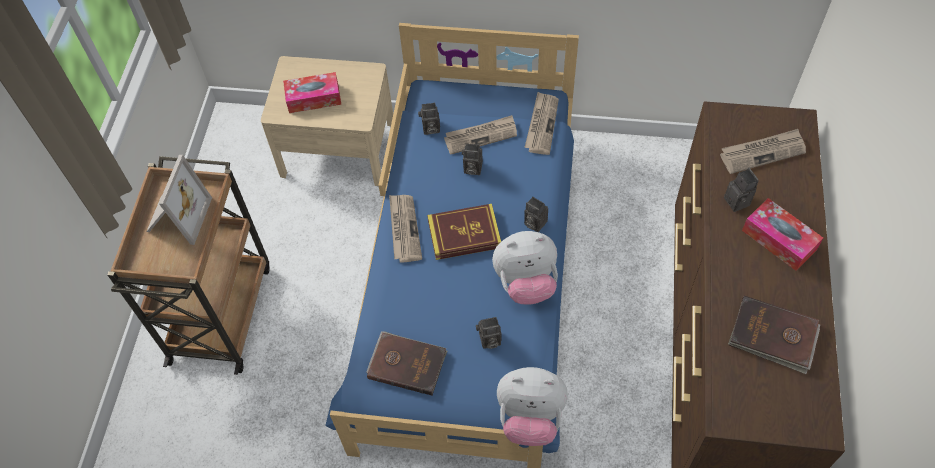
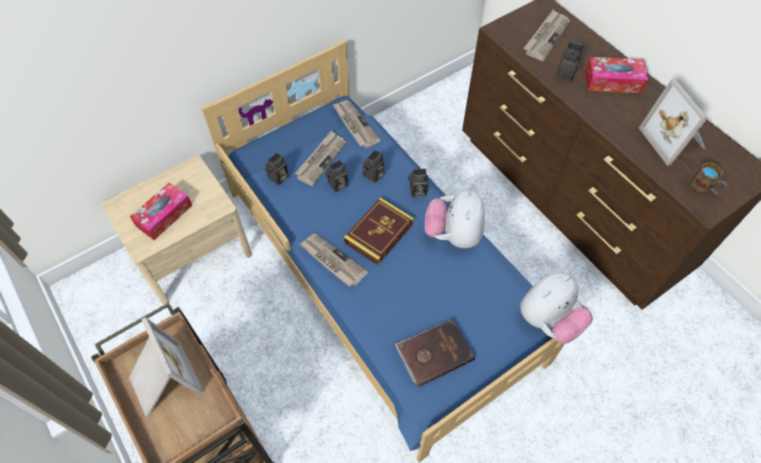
camera: 45 degrees left, 0 degrees up
camera [476,317,502,349] -> camera moved to [362,150,385,183]
plush toy [492,231,558,305] -> plush toy turned 150 degrees clockwise [425,189,485,248]
brown book [728,296,820,374] -> picture frame [639,78,708,166]
none -> mug [690,162,728,195]

